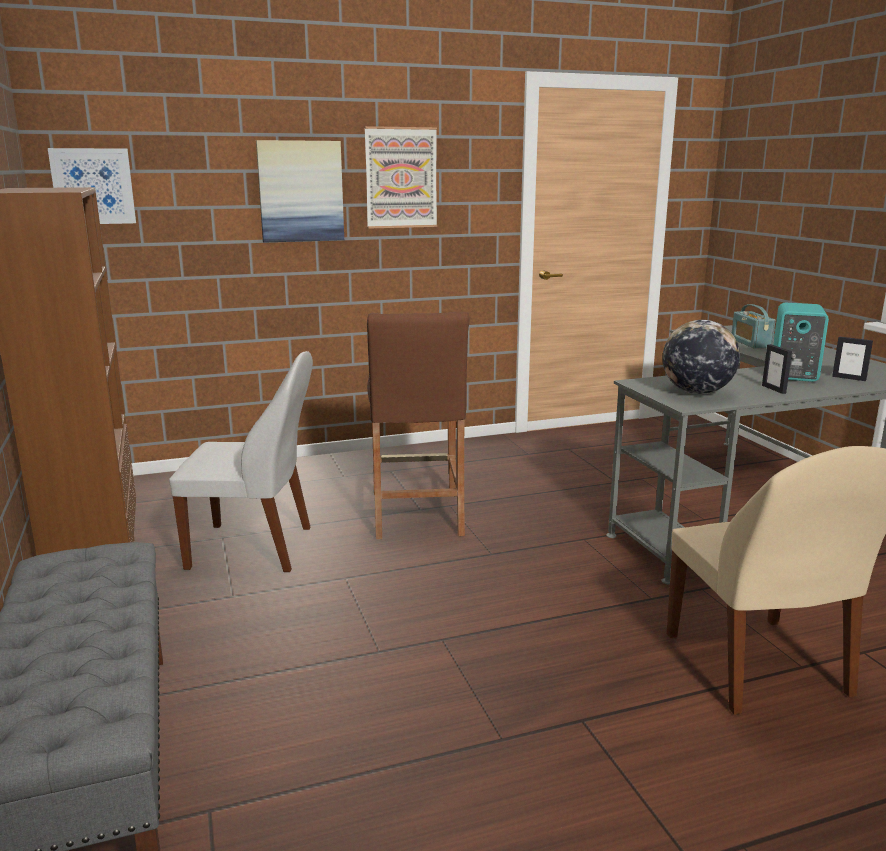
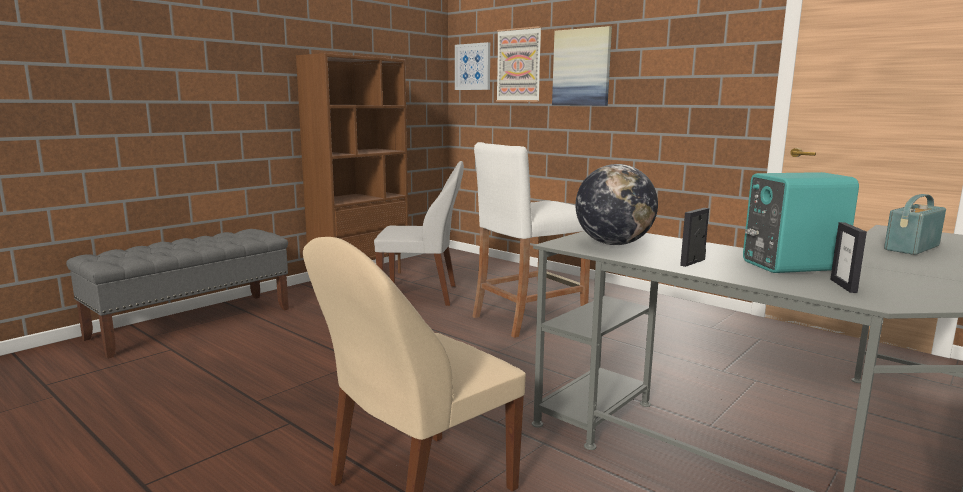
camera: 60 degrees right, 5 degrees down
white chair [169,351,313,572] -> white chair turned 60 degrees counterclockwise [374,161,464,306]
picture [364,126,437,229] -> picture moved to [496,26,542,102]
brown stool [367,312,470,539] -> white stool [472,142,590,338]

